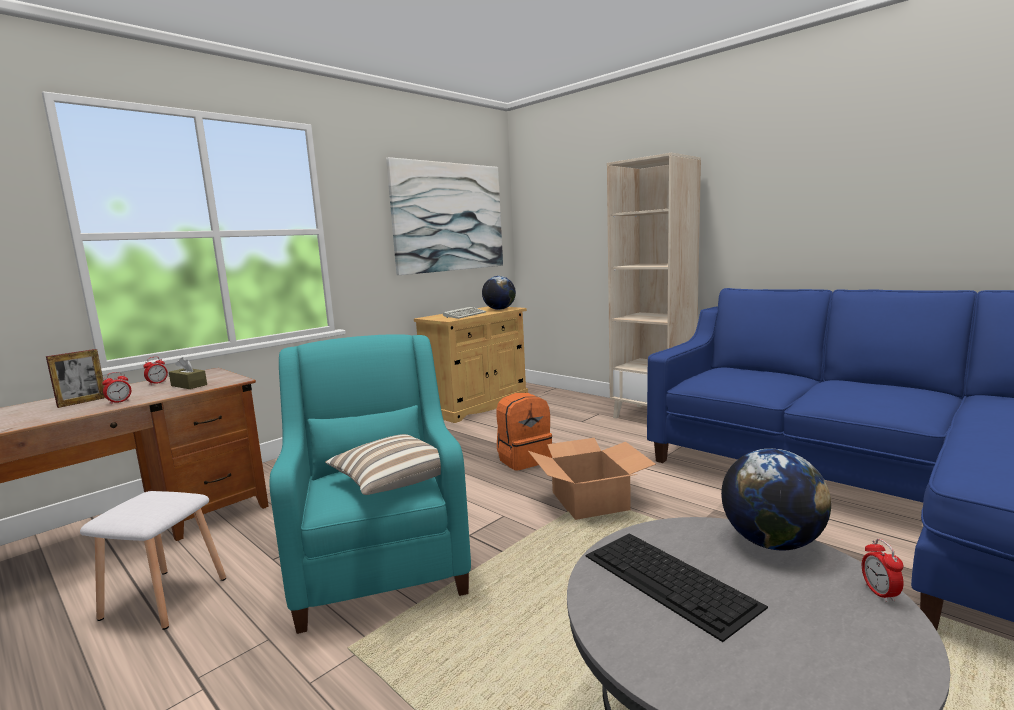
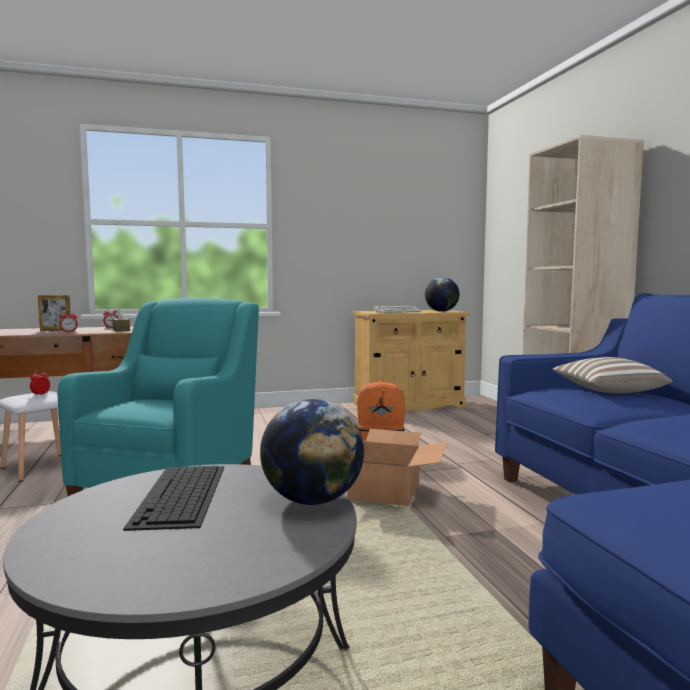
camera: 30 degrees right, 5 degrees down
pillow [325,434,441,495] -> pillow moved to [552,357,673,393]
picture [386,157,503,275] -> none
alarm clock [862,539,904,603] -> alarm clock moved to [30,369,50,396]

